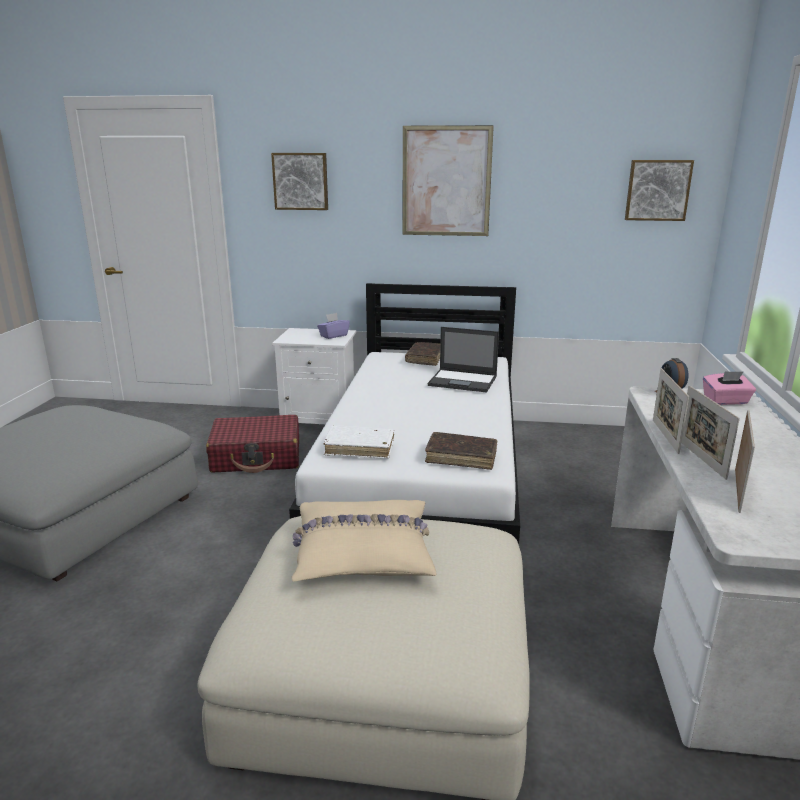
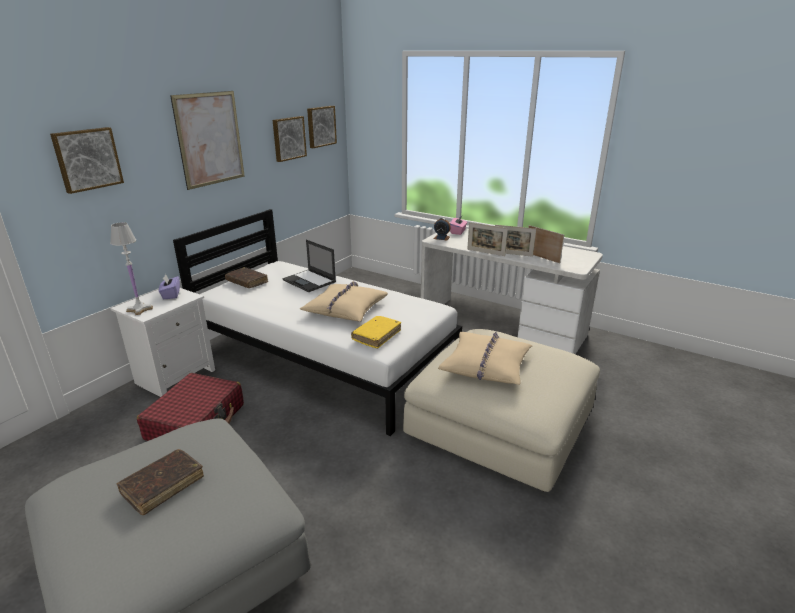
camera: 65 degrees left, 5 degrees up
white book [323,425,394,459] -> yellow book [351,316,401,349]
brown book [425,432,497,470] -> brown book moved to [117,449,204,515]
laptop [428,327,499,392] -> laptop turned 90 degrees clockwise [282,240,336,292]
none -> white table lamp [110,222,153,315]
none -> picture [273,116,307,162]
none -> beige pillow [300,281,388,322]

